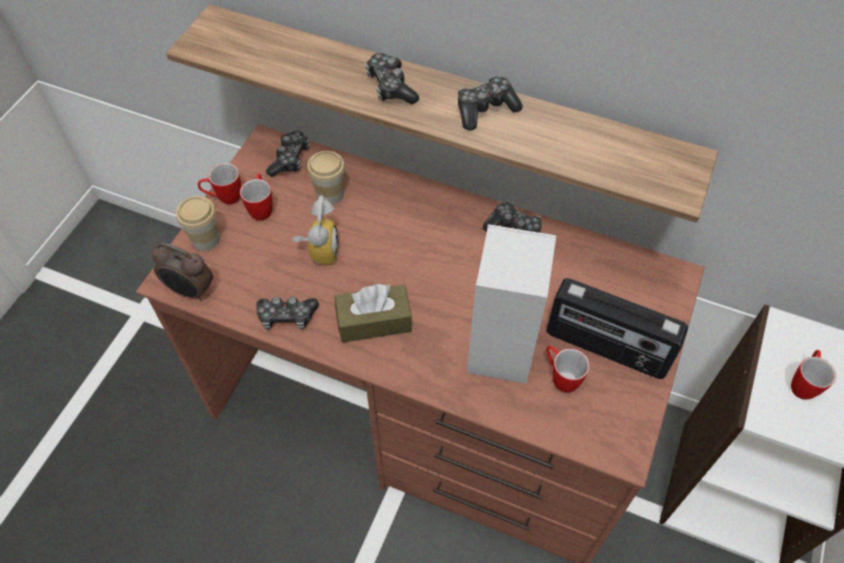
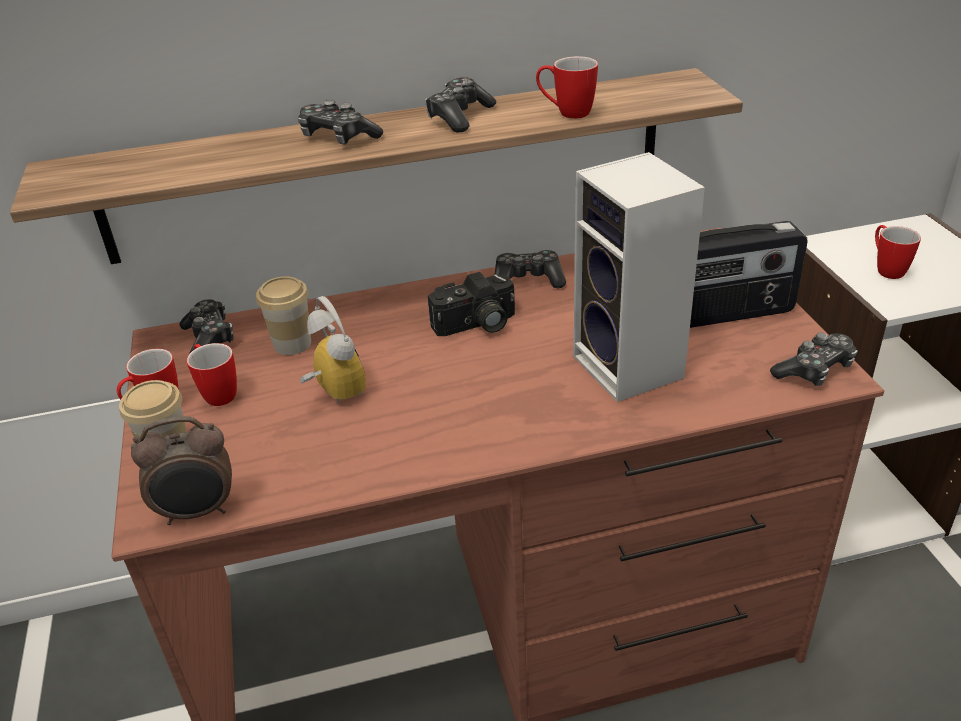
camera: 35 degrees left, 20 degrees down
game controller [256,297,319,330] -> game controller moved to [770,333,858,386]
brown tissue box [334,284,412,343] -> none
mug [546,346,590,393] -> mug moved to [536,56,598,119]
none -> camera [428,272,515,336]

